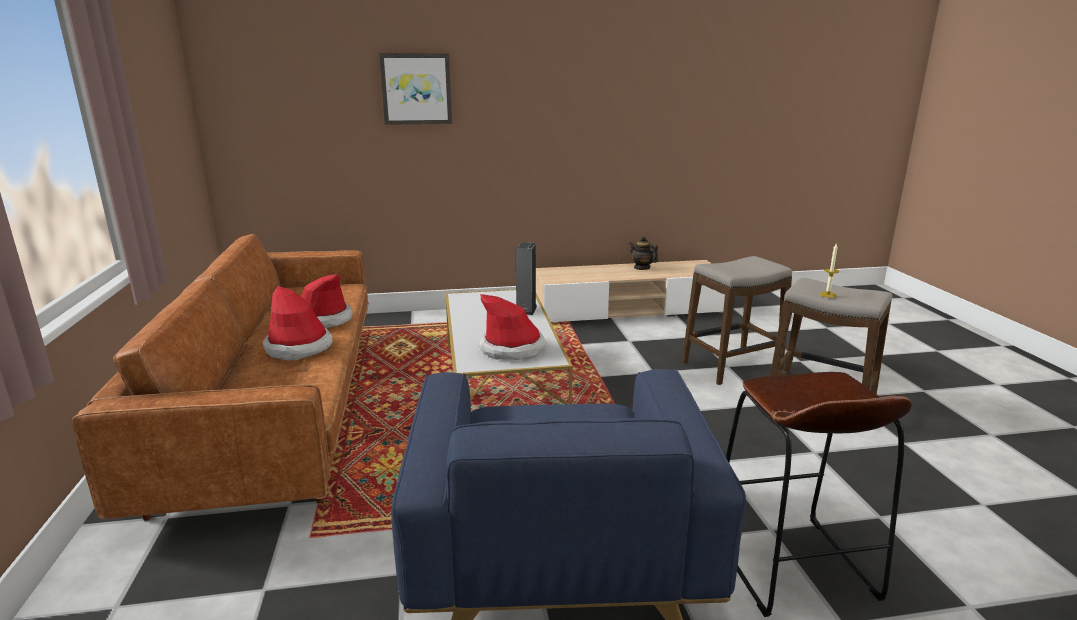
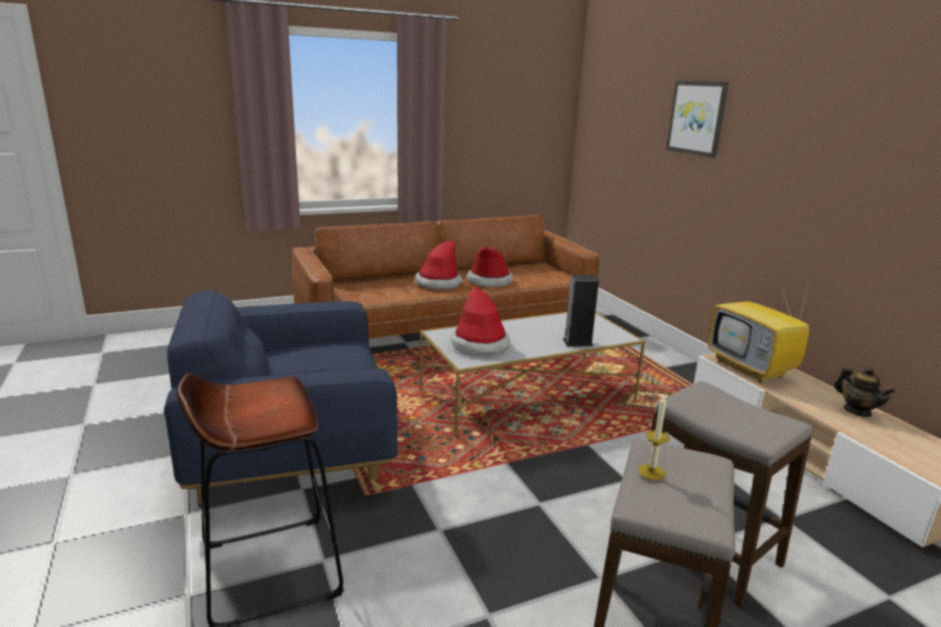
camera: 75 degrees right, 0 degrees up
teapot [629,236,658,270] -> teapot turned 120 degrees clockwise [835,367,895,417]
none -> television [708,283,809,383]

